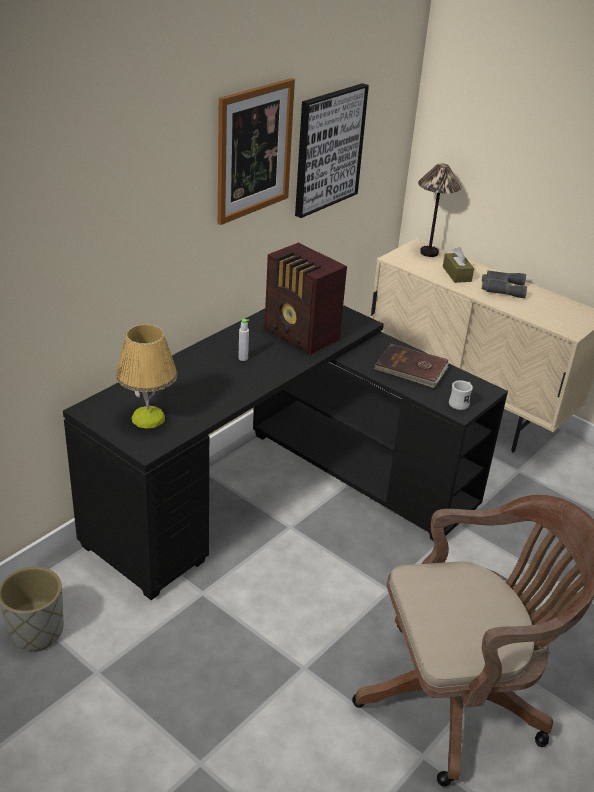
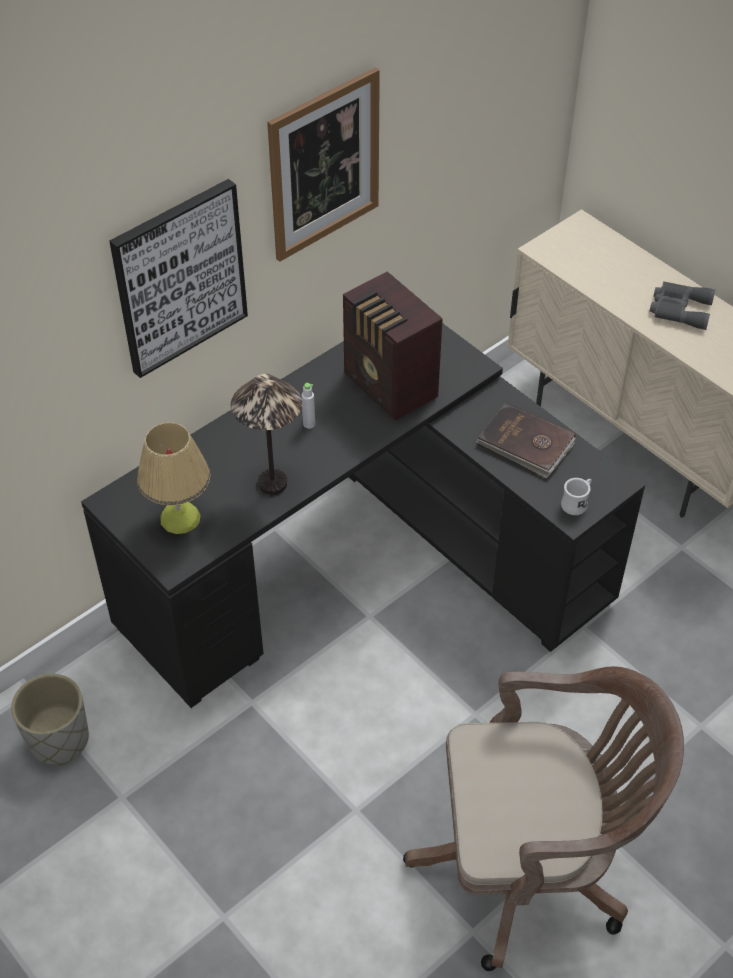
camera: 10 degrees right, 15 degrees up
picture [295,83,369,218] -> picture moved to [109,179,248,378]
table lamp [418,163,462,257] -> table lamp moved to [231,374,302,495]
brown tissue box [443,247,474,283] -> none

